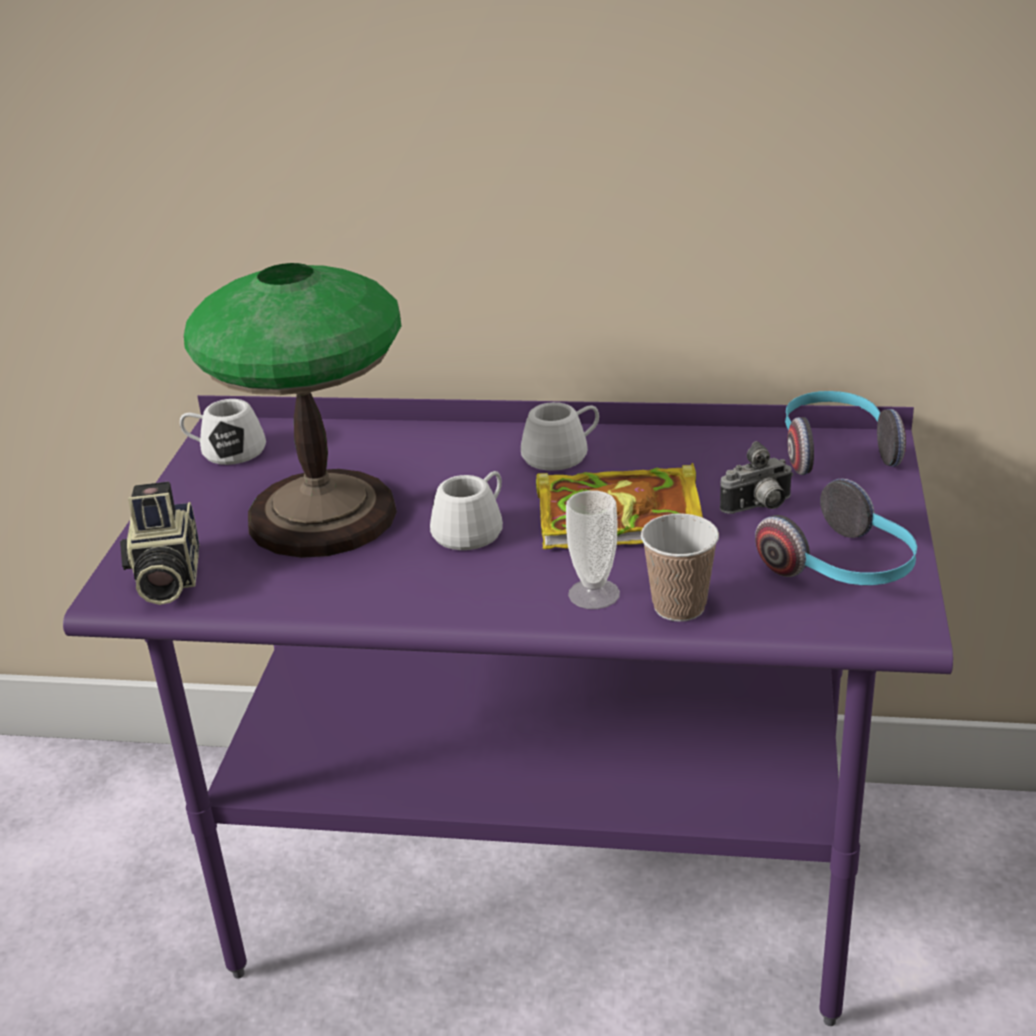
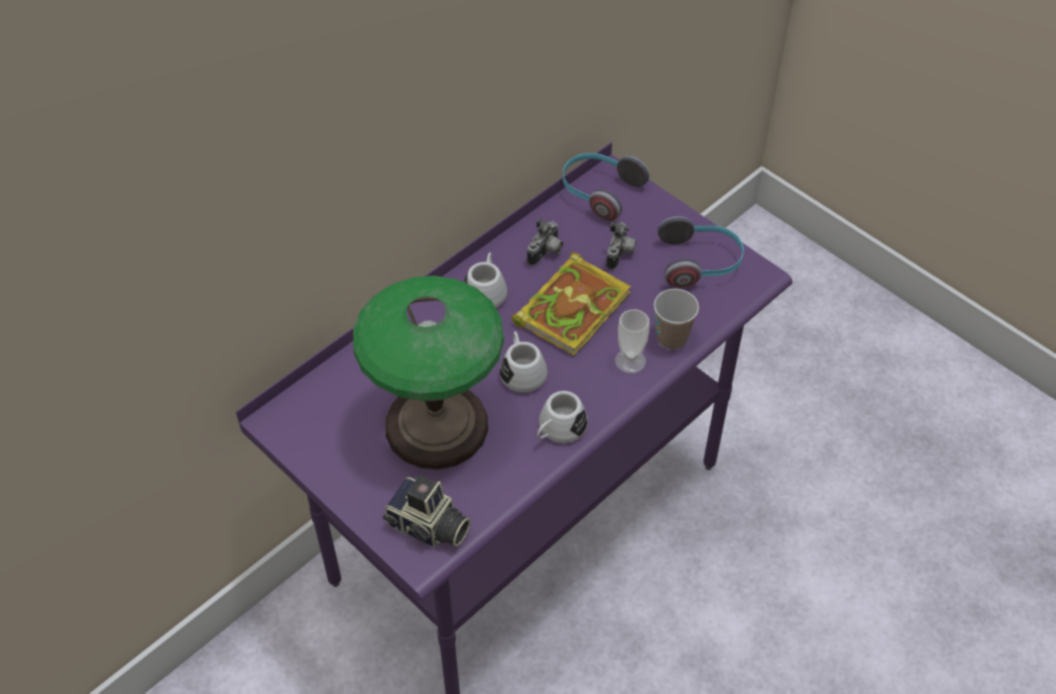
camera: 55 degrees left, 20 degrees up
white mug [180,399,266,465] -> white mug moved to [537,391,588,443]
none -> camera [527,219,563,266]

